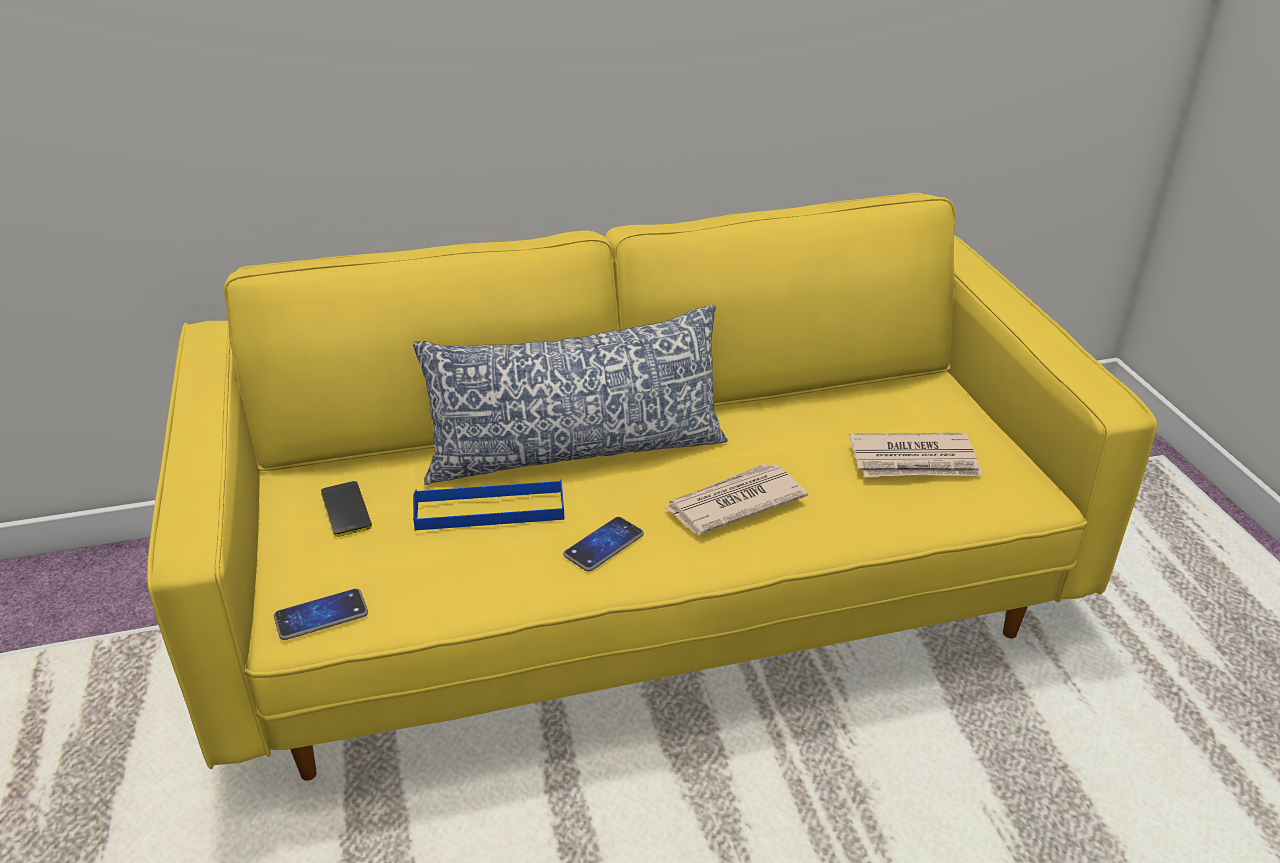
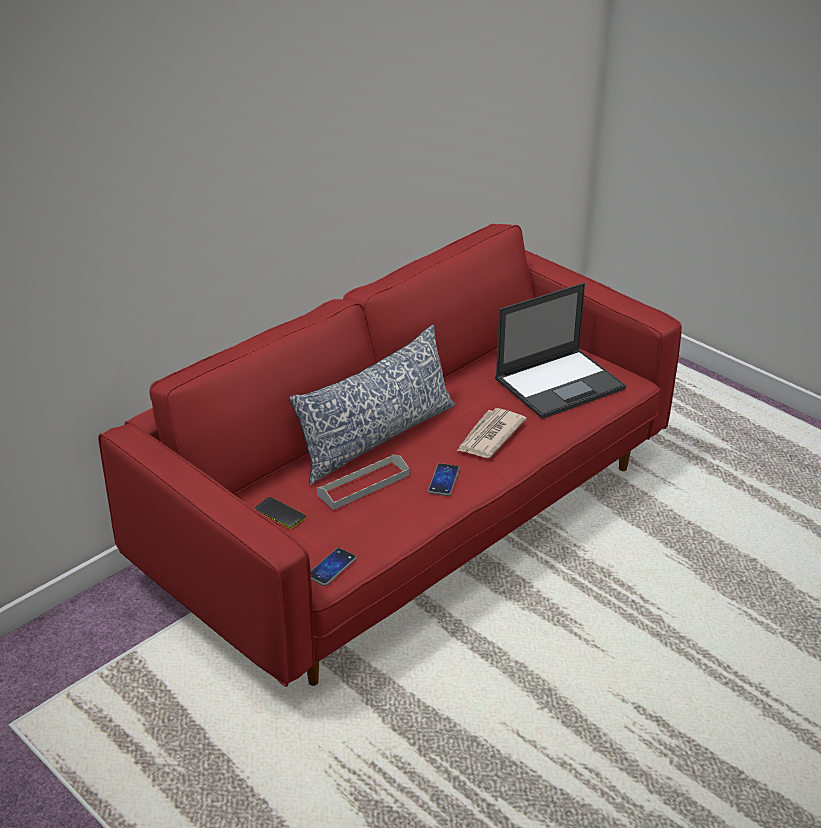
camera: 30 degrees left, 0 degrees up
yellow sofa [147,193,1157,781] -> red sofa [98,224,682,687]
blue tray [413,479,565,530] -> grey tray [317,454,409,510]
newspaper [849,433,983,477] -> laptop [495,283,626,419]

